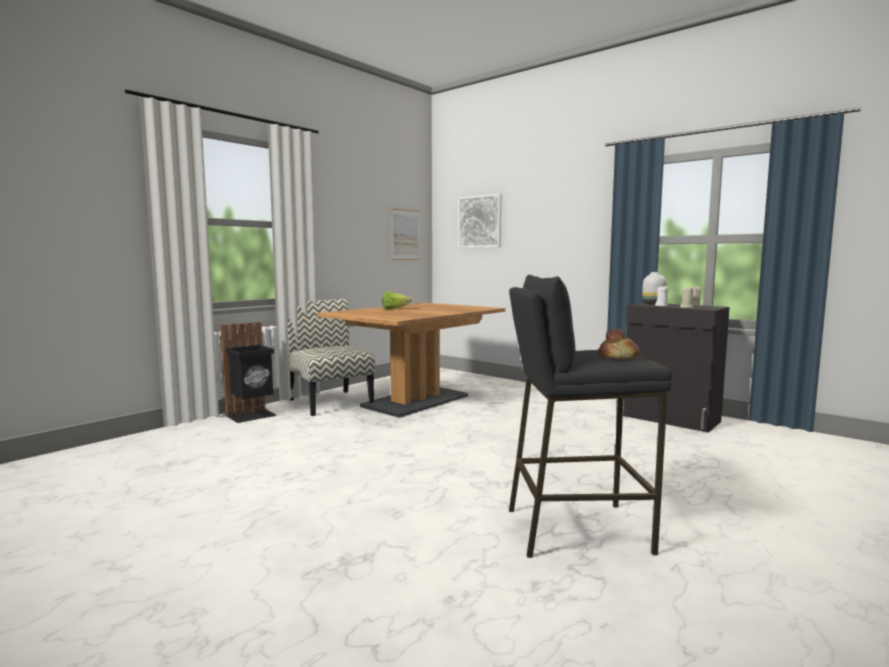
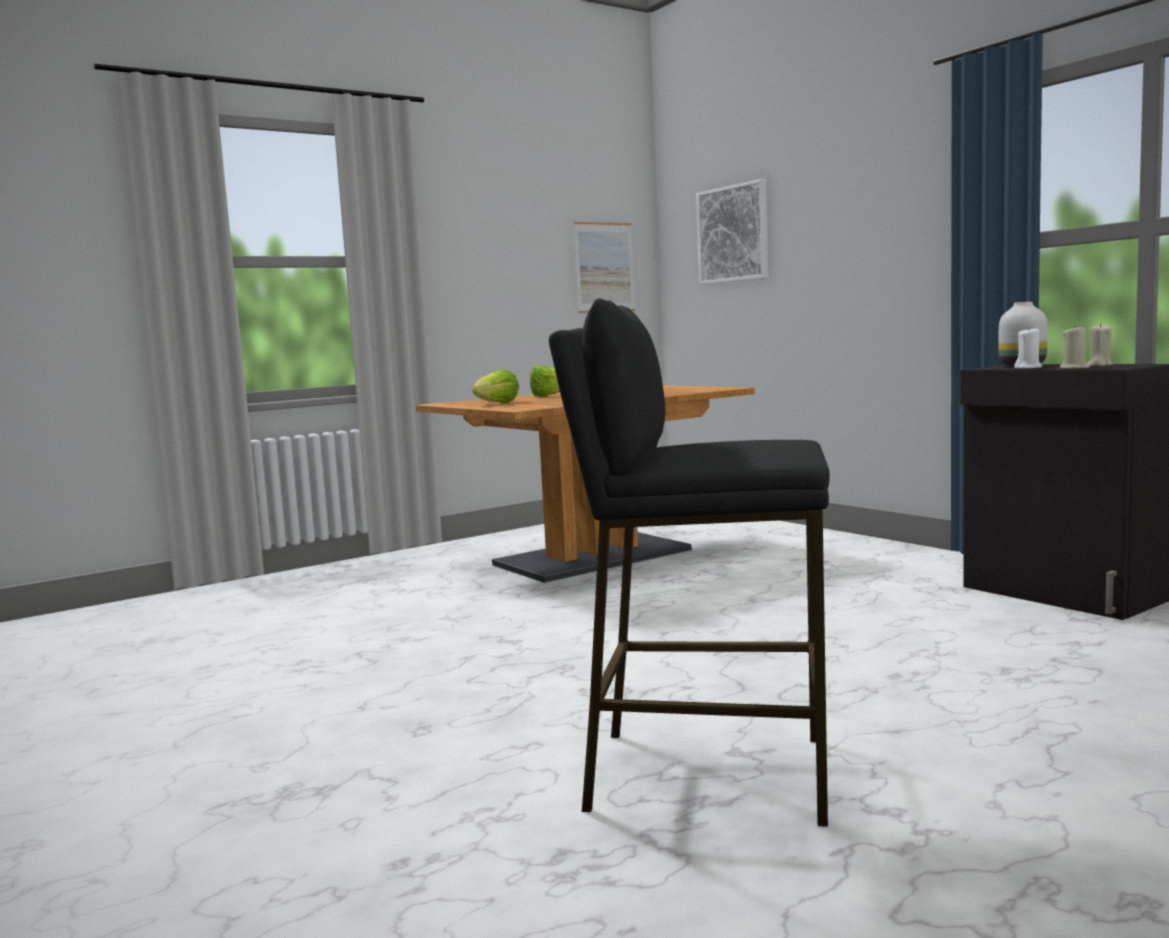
camera: 15 degrees right, 0 degrees up
black trash can [220,322,277,423] -> none
chair [288,299,375,416] -> none
bread [599,328,640,359] -> none
none -> lettuce [472,369,519,403]

